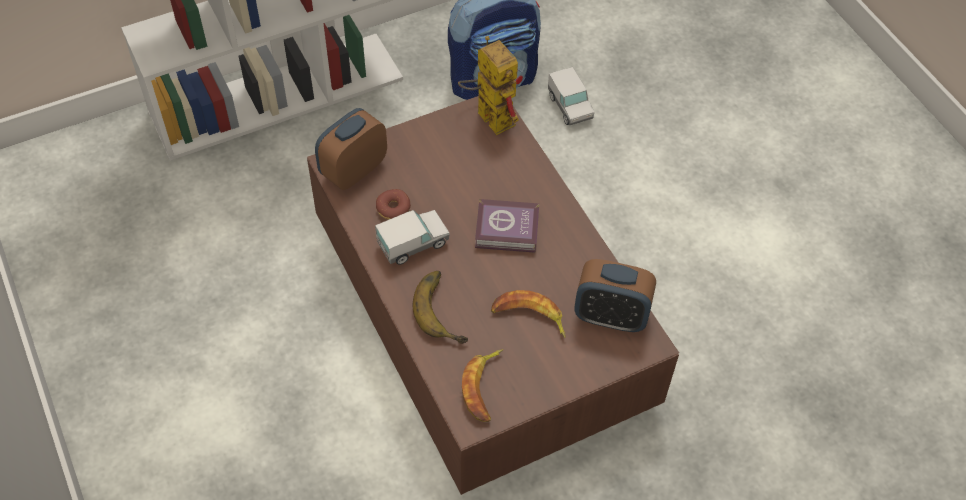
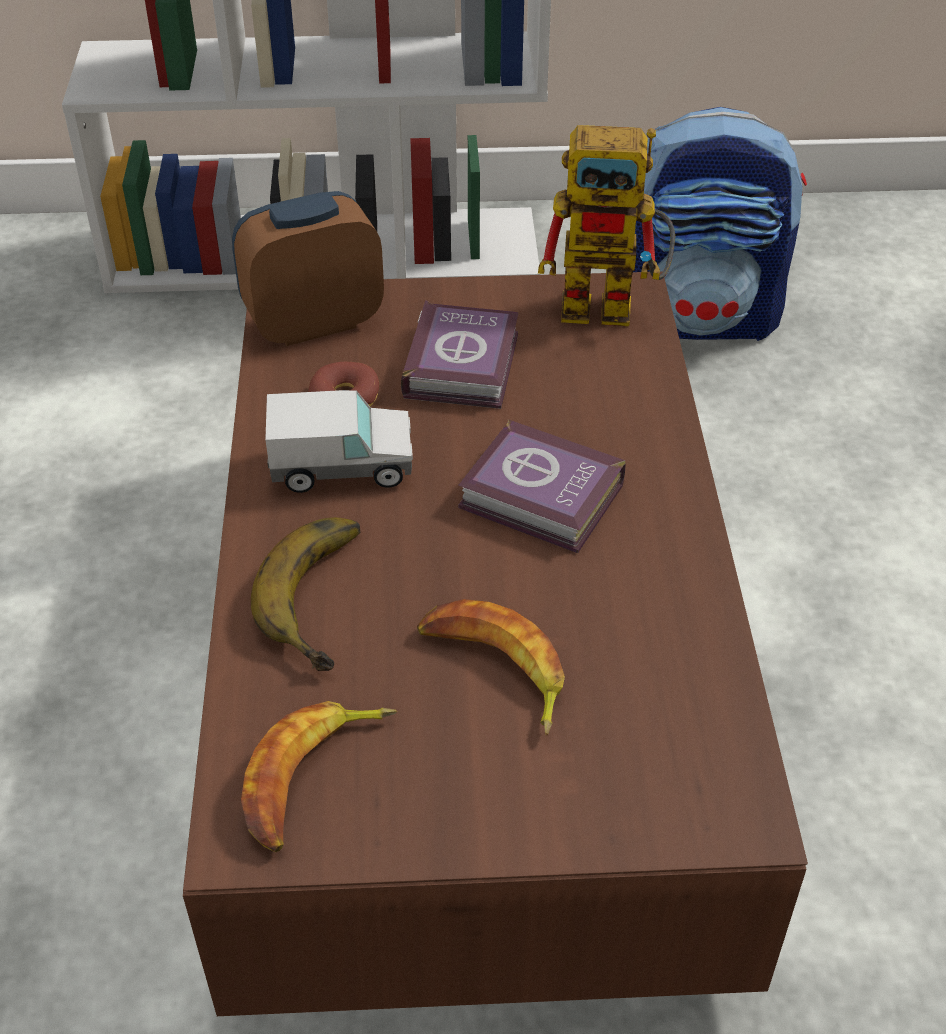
camera: 25 degrees right, 10 degrees down
toy robot [458,36,519,135] -> toy robot turned 105 degrees clockwise [538,125,675,326]
toy truck [548,67,594,125] -> none
alarm clock [574,259,656,332] -> none
none -> book [401,300,519,409]

